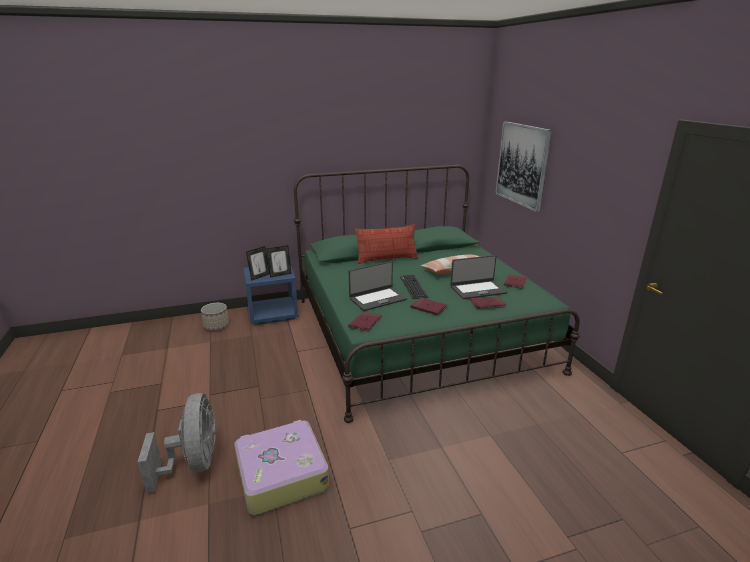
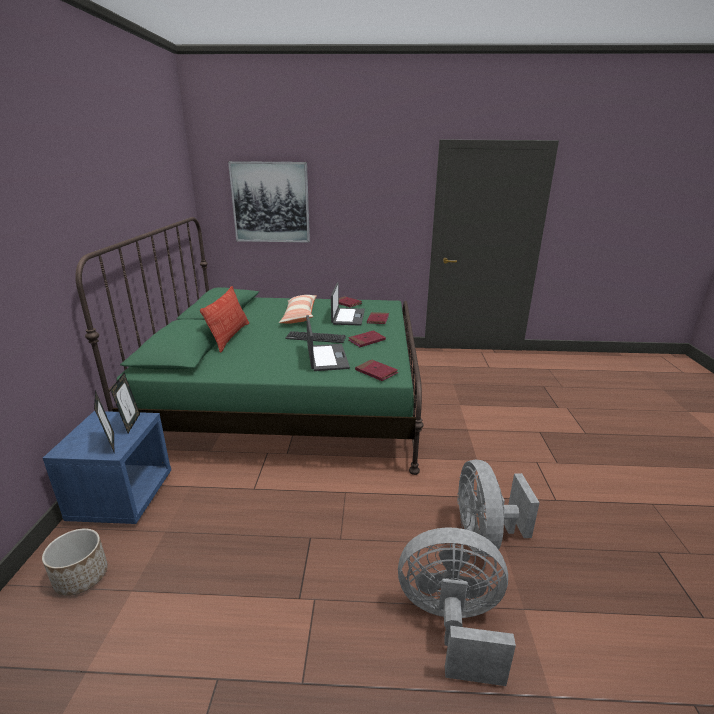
camera: 70 degrees left, 0 degrees up
suitcase [234,420,329,515] -> grey fan [457,459,540,555]

